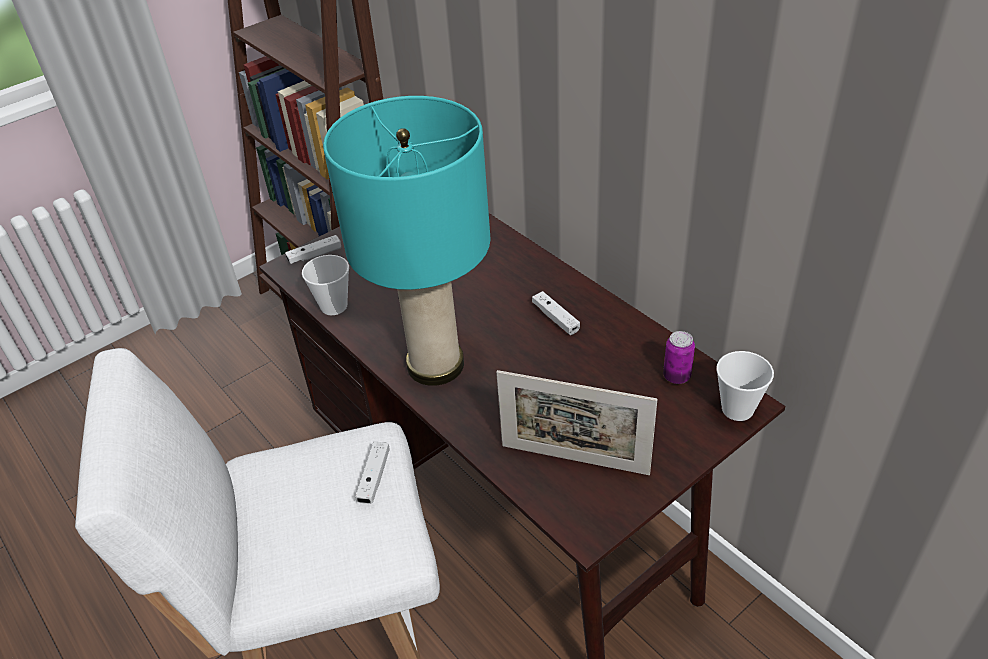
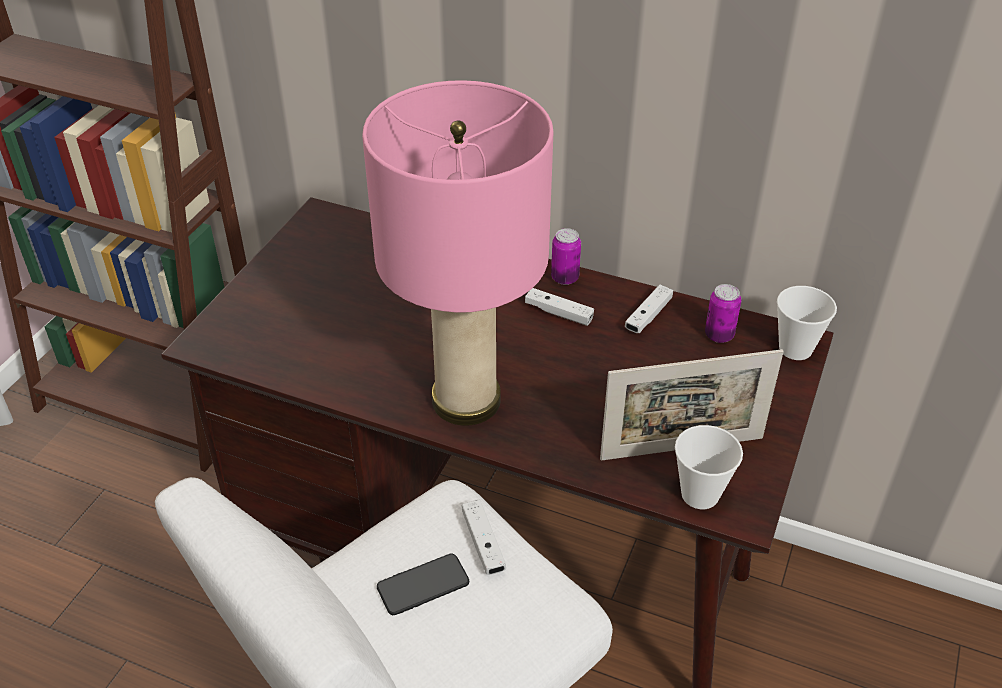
camera: 30 degrees left, 0 degrees up
white game controller [285,235,341,264] -> white game controller moved to [625,285,673,333]
cup [302,255,349,315] -> cup moved to [675,425,743,509]
turquoise table lamp [323,96,491,386] -> pink table lamp [362,80,554,426]
none -> phone [377,553,469,615]
none -> can [551,228,581,285]

